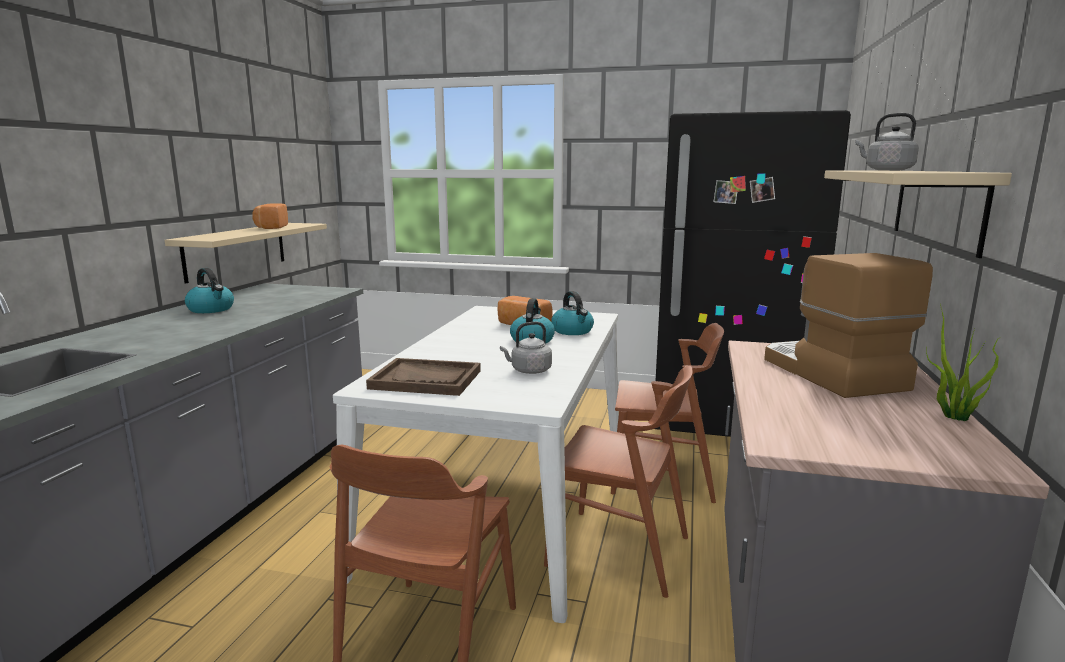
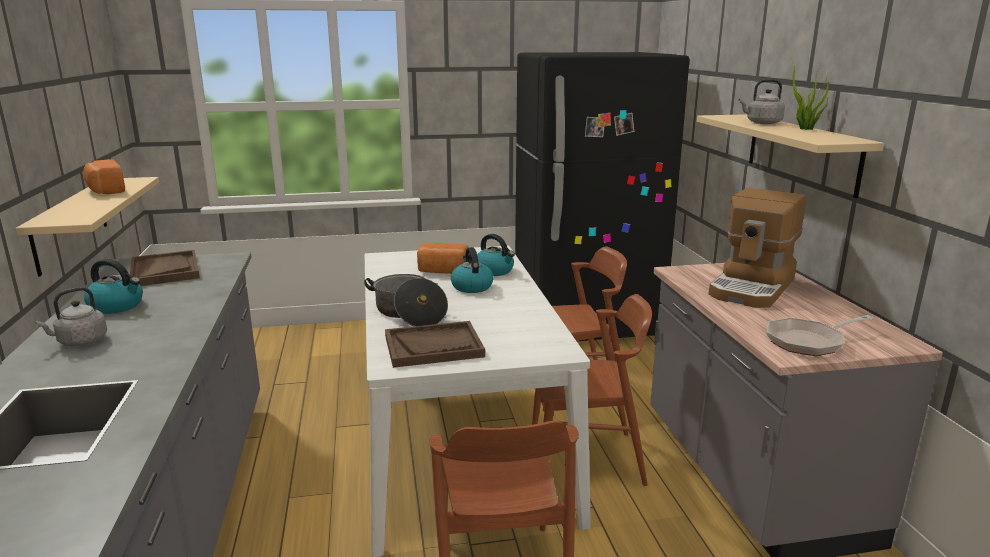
camera: 25 degrees left, 5 degrees up
grey kettle [500,322,552,374] -> grey kettle moved to [35,287,107,346]
coffee machine [764,253,933,398] -> coffee machine turned 105 degrees counterclockwise [709,188,807,308]
potted plant [926,304,1001,421] -> potted plant moved to [791,58,830,130]
none -> brown tray [130,250,200,286]
none -> cooking pot [364,274,448,326]
none -> frying pan [766,315,874,356]

